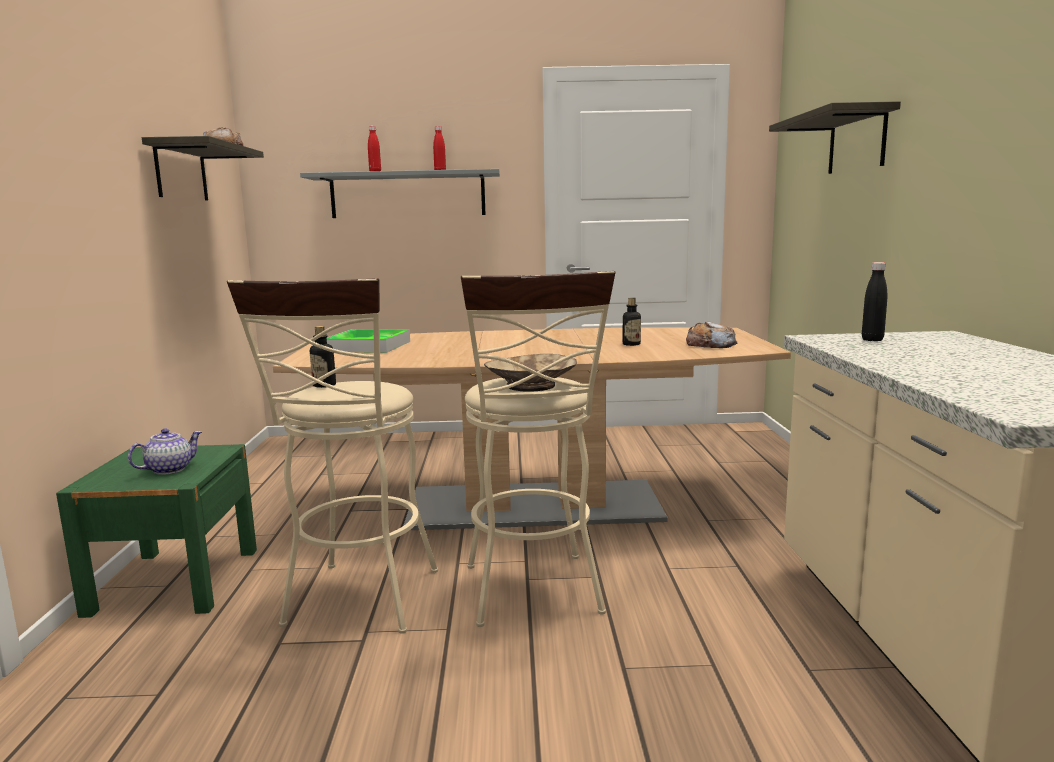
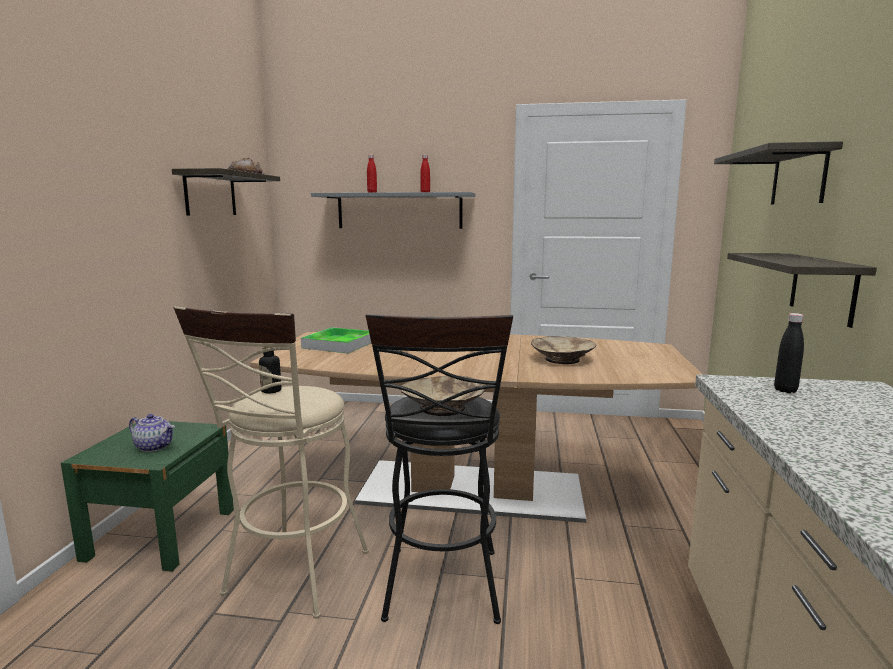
camera: 10 degrees right, 0 degrees up
teapot [128,428,202,475] -> teapot turned 60 degrees clockwise [129,414,175,452]
beige stool [461,271,616,627] -> black stool [366,314,513,624]
bottle [623,297,641,346] -> beige bowl [531,336,596,364]
bread [686,321,737,348] -> none
none -> shelf [727,253,877,328]

